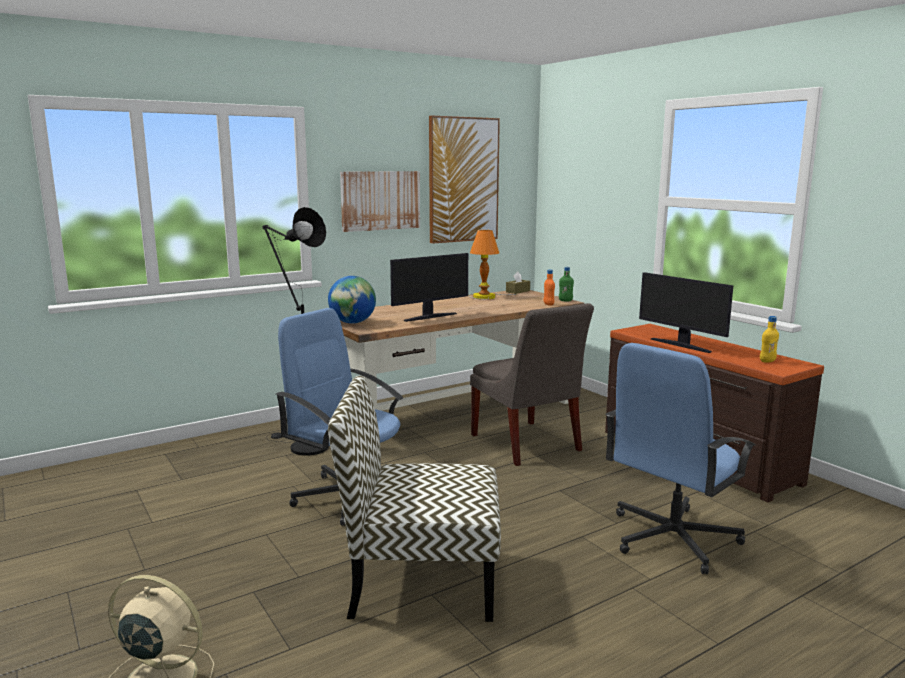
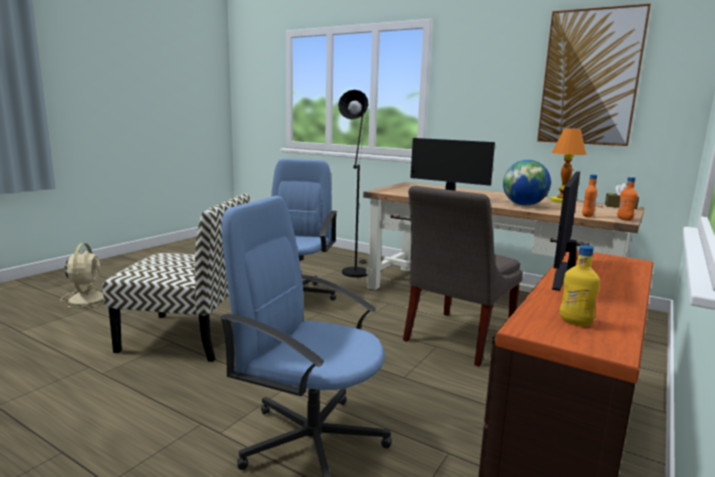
camera: 65 degrees right, 0 degrees up
globe [328,276,376,324] -> globe moved to [503,160,551,206]
chair [328,376,501,622] -> chair turned 120 degrees clockwise [103,193,250,362]
picture [340,171,420,232] -> none
green bottle [559,267,574,301] -> orange bottle [617,177,637,221]

